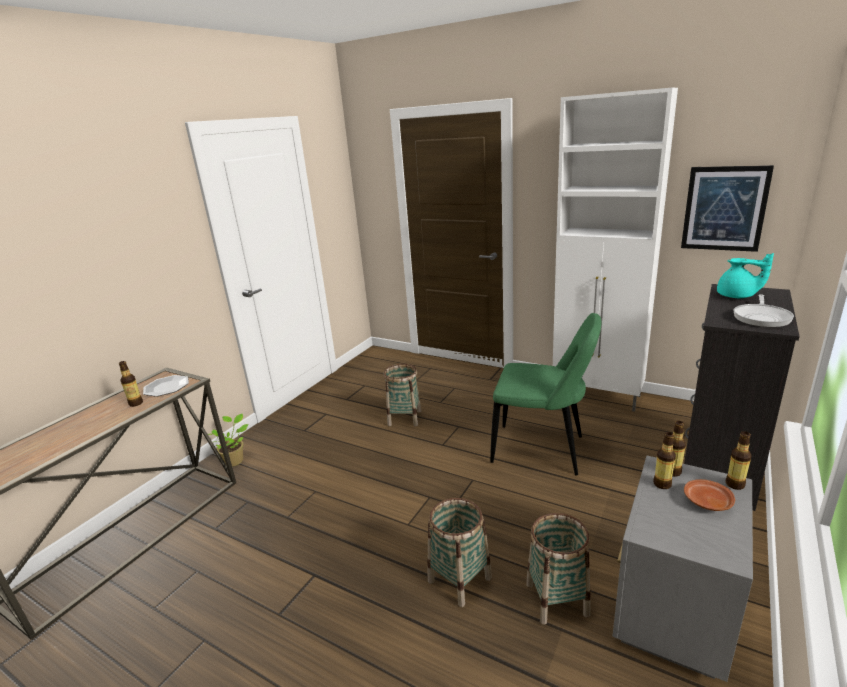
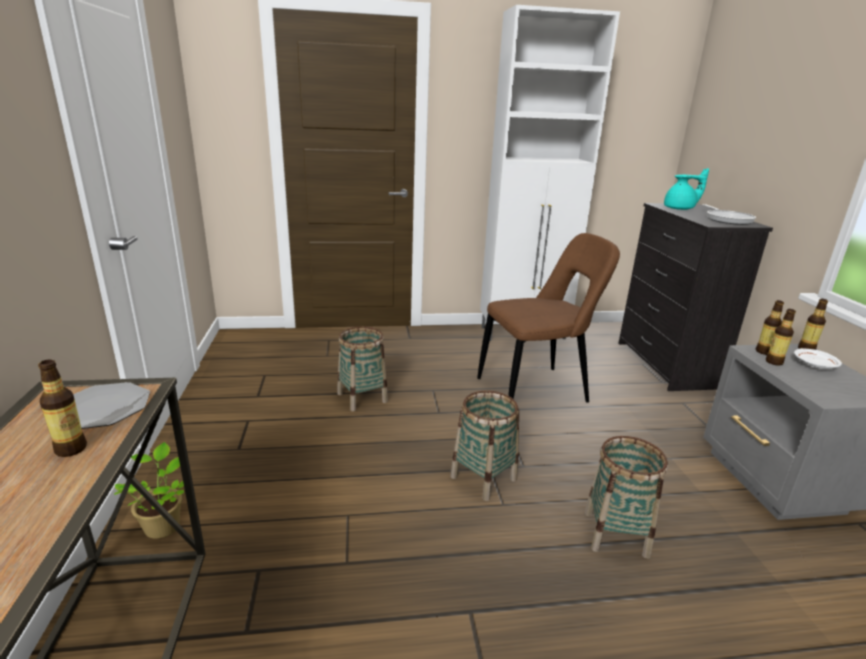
camera: 40 degrees left, 0 degrees up
green chair [490,313,601,476] -> brown chair [477,233,620,403]
basket [526,513,591,625] -> basket moved to [450,391,519,501]
picture [681,165,774,252] -> none
brown plate [684,479,735,511] -> white plate [794,349,842,369]

